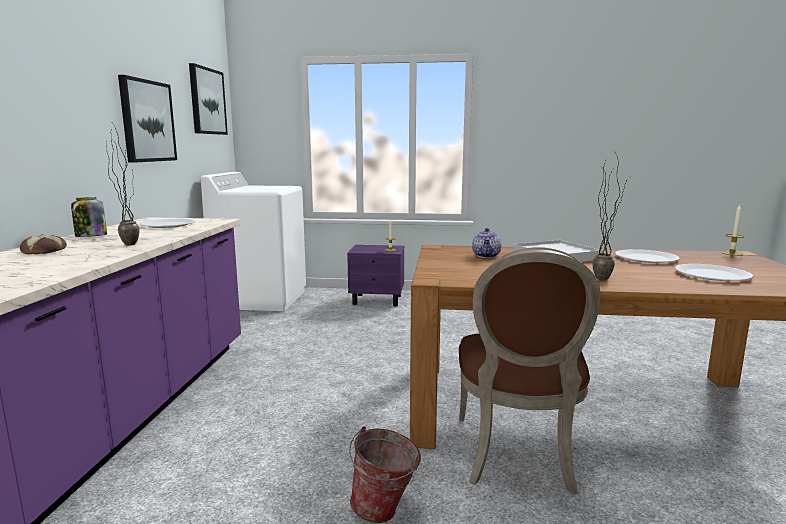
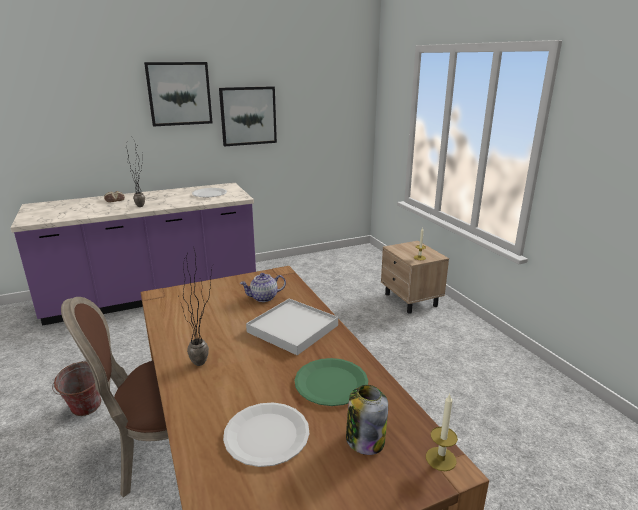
camera: 60 degrees right, 10 degrees up
jar [71,197,107,237] -> jar moved to [346,385,388,455]
picture [189,63,228,135] -> picture moved to [144,62,213,127]
white washing machine [201,172,306,311] -> none
purple nightstand [347,245,404,306] -> beige nightstand [381,241,449,314]
white plate [615,249,680,263] -> green plate [294,358,368,406]

